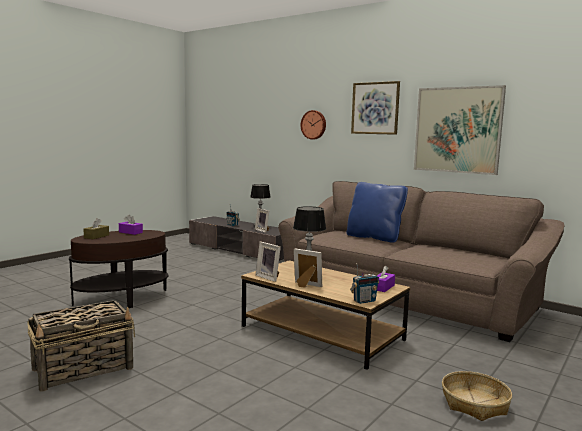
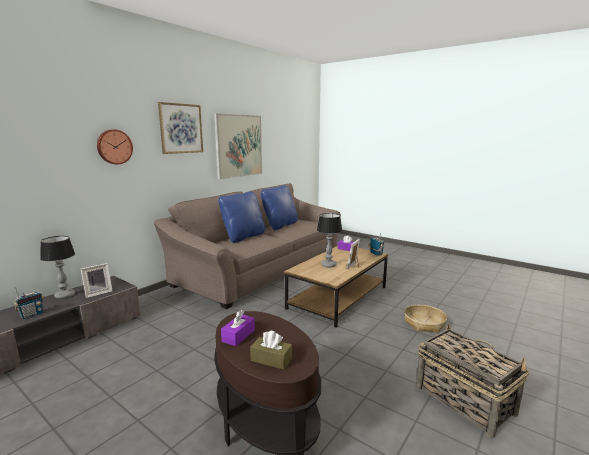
camera: 90 degrees left, 5 degrees up
picture frame [256,242,281,282] -> none
basket [442,371,512,421] -> basket moved to [404,305,447,333]
none -> blue pillow [261,185,298,230]

